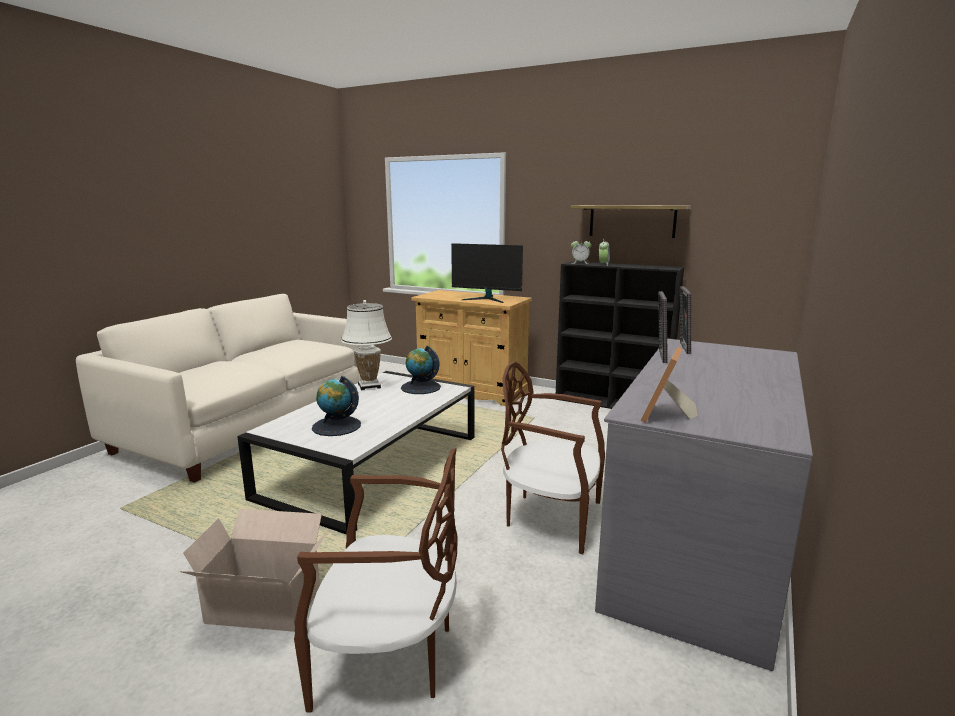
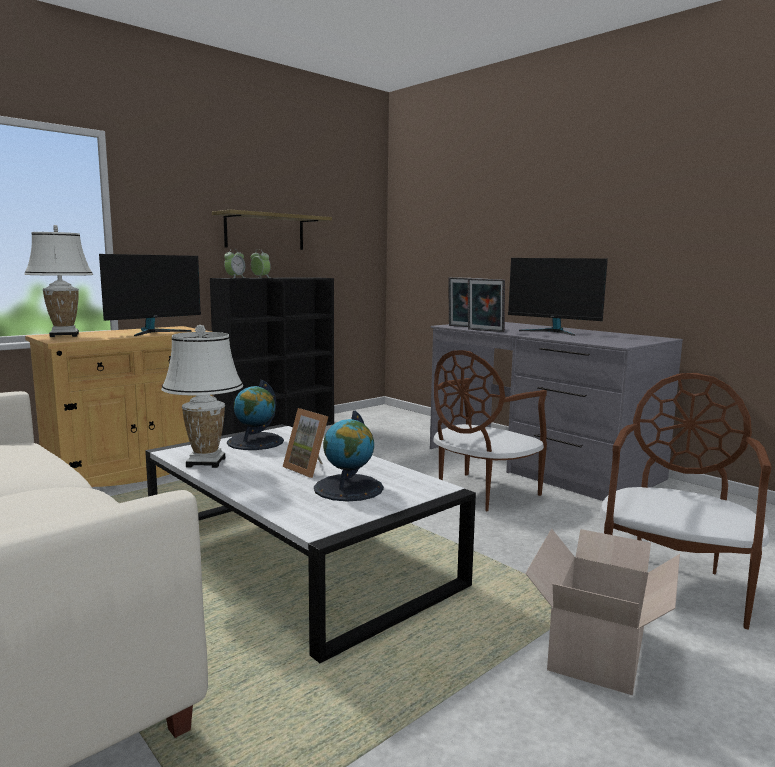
camera: 70 degrees left, 5 degrees down
picture frame [640,347,698,423] -> picture frame moved to [283,408,329,478]
none -> white table lamp [24,225,93,337]
none -> monitor [508,258,608,336]

